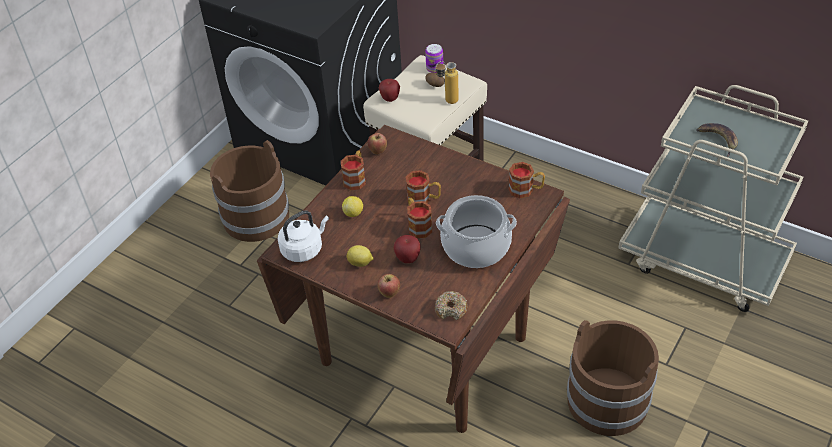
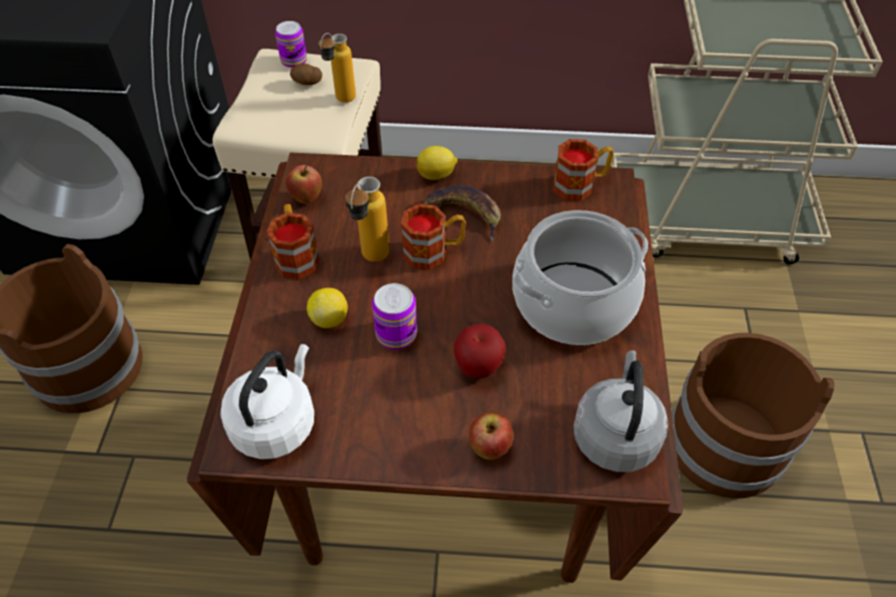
camera: 30 degrees left, 5 degrees up
lemon [347,245,374,267] -> lemon moved to [417,146,457,180]
apple [379,79,400,102] -> none
mug [407,198,432,238] -> none
donut [435,291,467,320] -> grey kettle [573,350,668,472]
banana [697,123,738,157] -> banana moved to [422,185,501,242]
none -> bottle [345,177,390,262]
none -> can [372,283,417,350]

